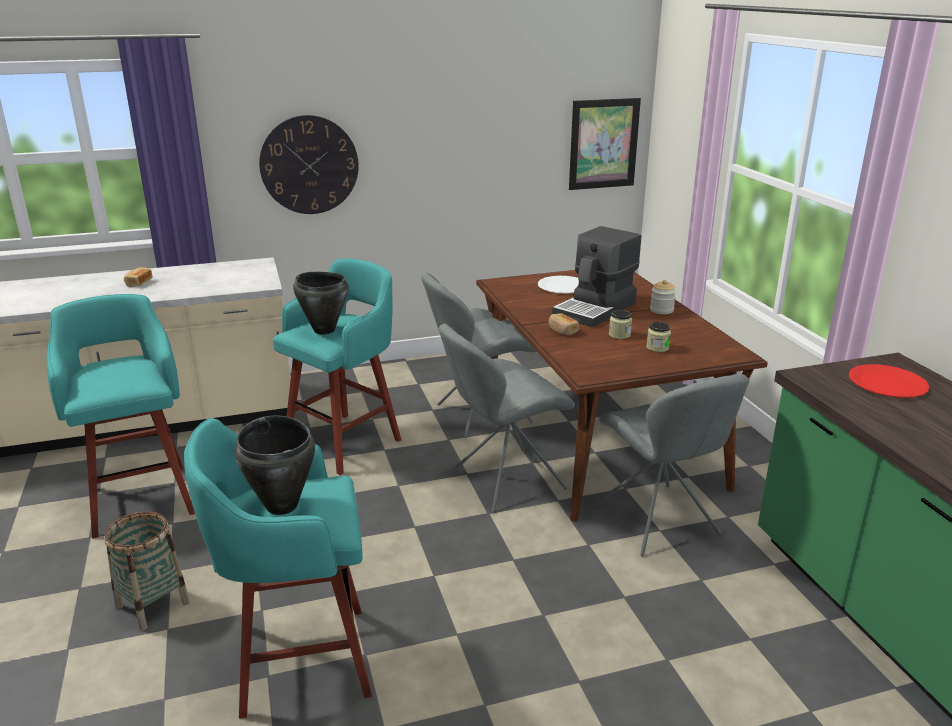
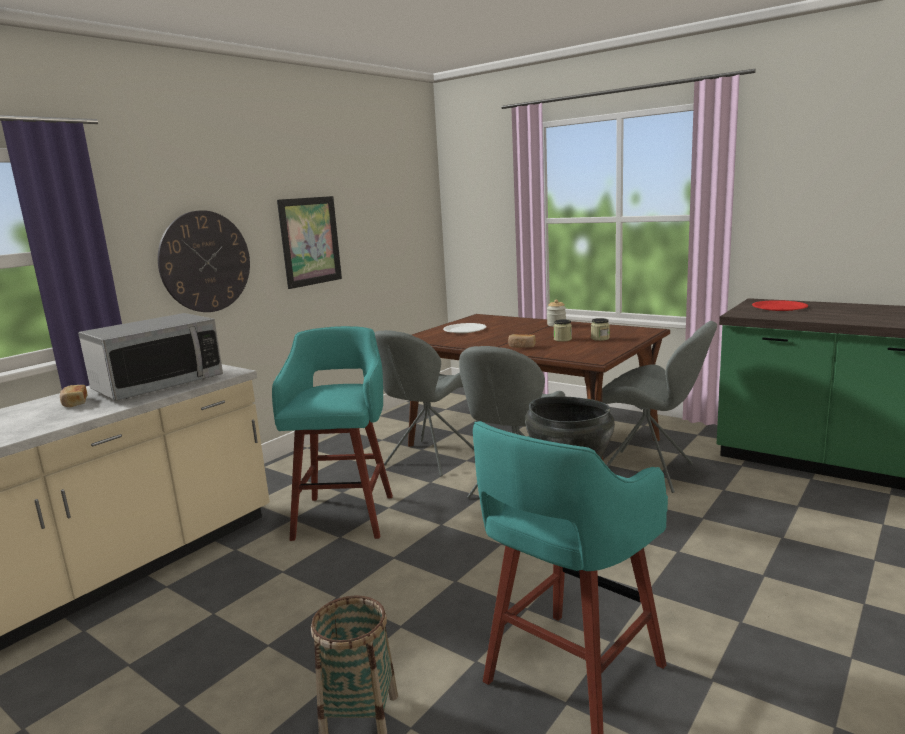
camera: 35 degrees left, 10 degrees down
turquoise stool [47,294,195,539] -> none
black cooking pot [293,272,349,335] -> none
coffee machine [552,226,641,327] -> none
picture [569,98,641,190] -> picture moved to [277,196,342,289]
none -> microwave [78,313,223,401]

